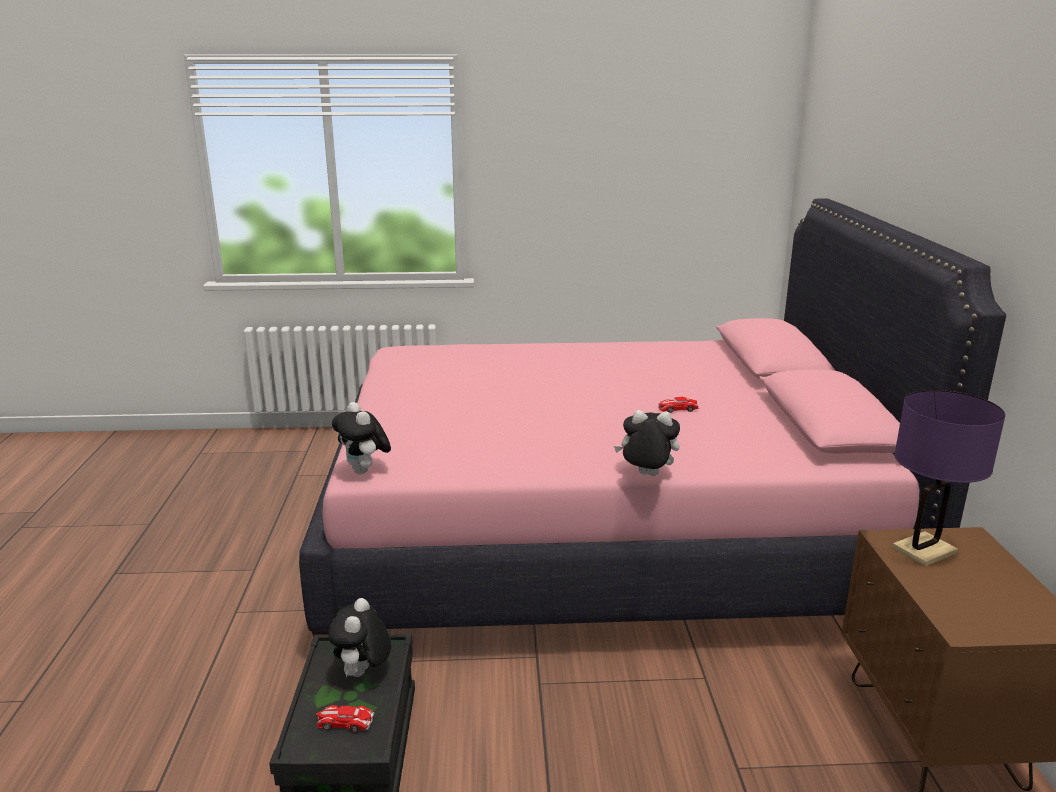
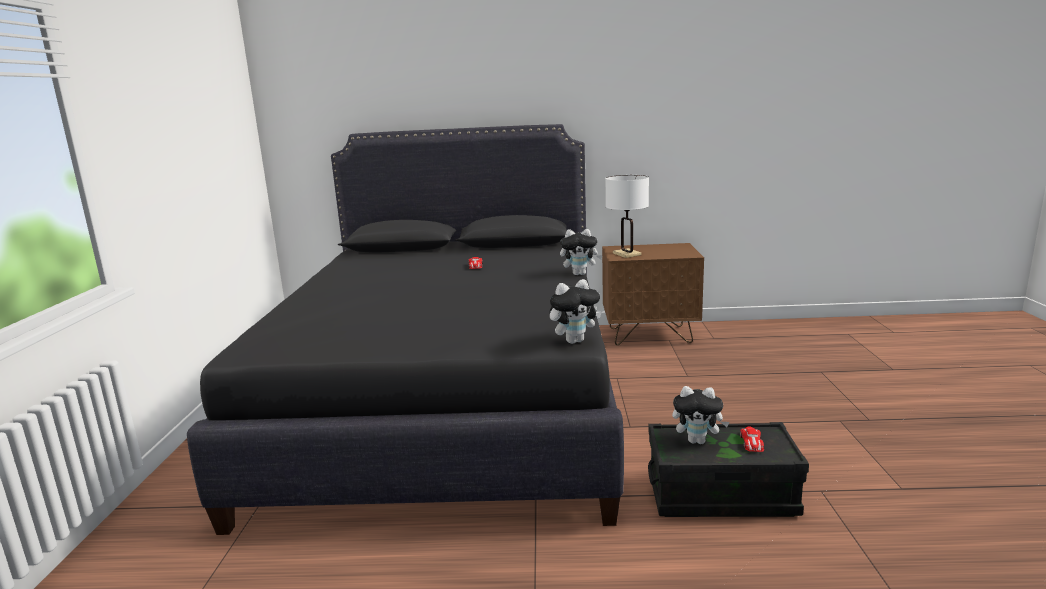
camera: 85 degrees left, 5 degrees down
pink bed [299,198,1006,636] -> black bed [187,124,624,535]
plush toy [614,410,680,476] -> plush toy turned 105 degrees counterclockwise [560,229,603,275]
purple table lamp [892,390,1005,566] -> white table lamp [605,175,649,258]

